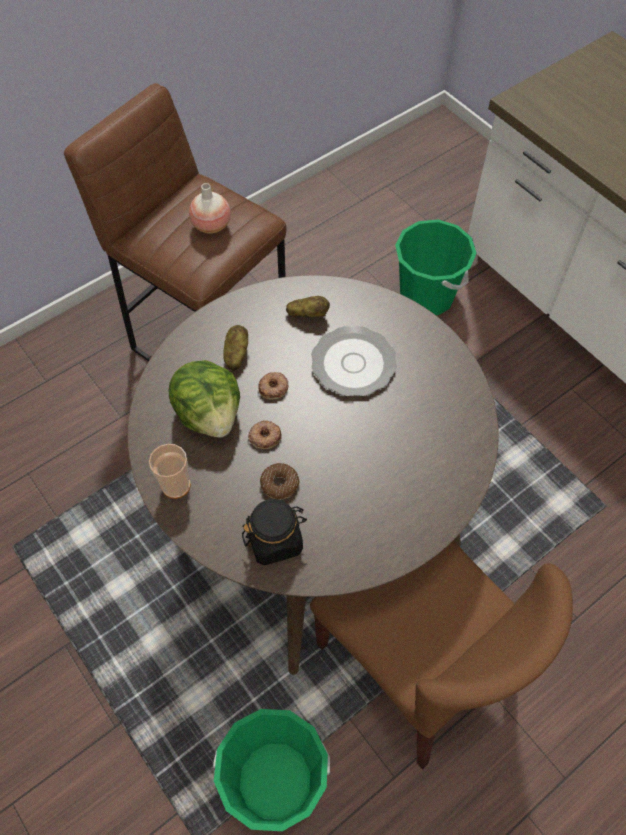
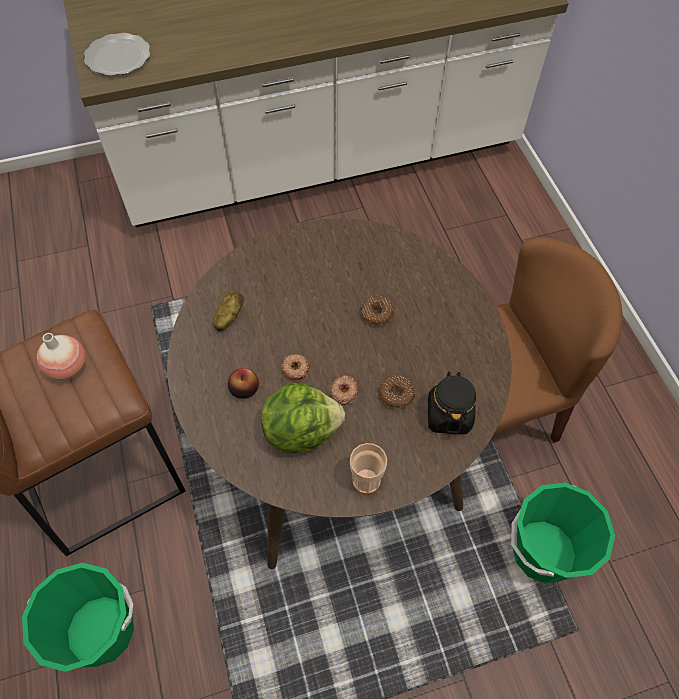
camera: 70 degrees left, 0 degrees up
potato [223,325,248,371] -> apple [228,368,259,399]
plate [311,326,397,396] -> plate moved to [84,33,150,76]
green bucket [395,220,477,315] -> green bucket moved to [22,563,134,672]
none -> donut [361,296,394,325]

